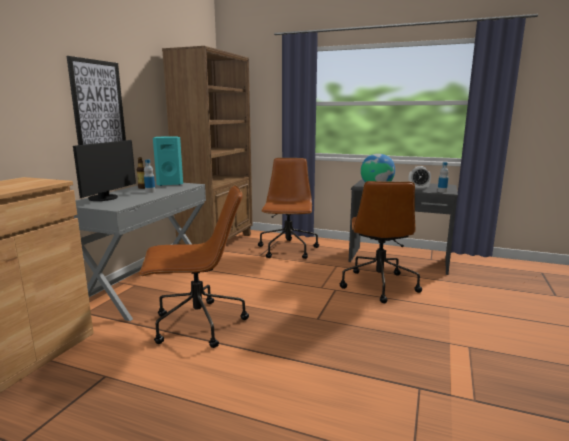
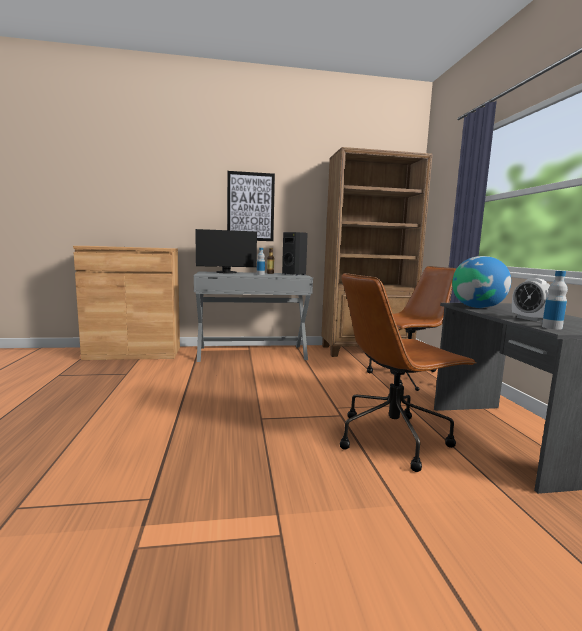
camera: 60 degrees right, 5 degrees down
brown office chair [139,185,249,348] -> none
turquoise speaker [153,136,183,186] -> black speaker [282,232,308,276]

